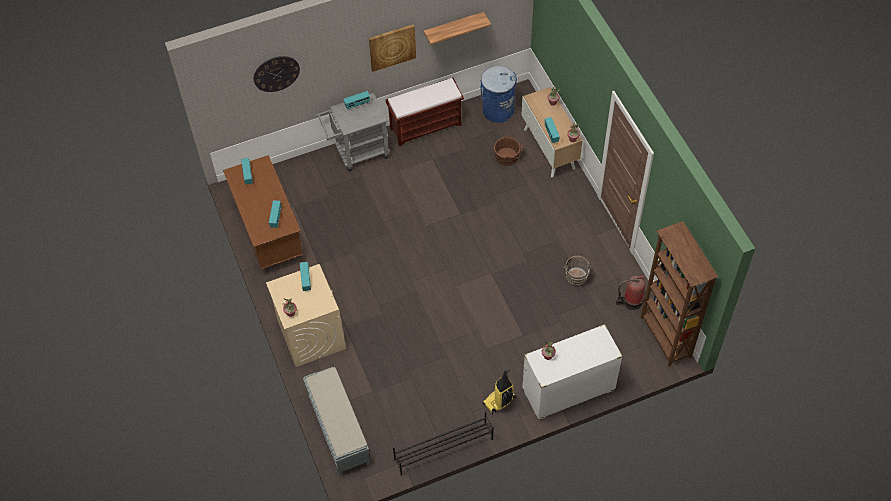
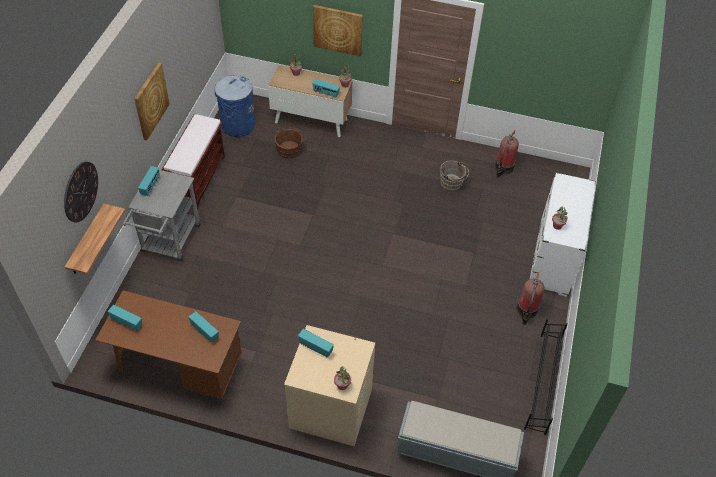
camera: 55 degrees left, 5 degrees down
shelf [424,12,491,45] -> shelf moved to [65,204,125,274]
vacuum cleaner [482,369,516,414] -> fire extinguisher [517,272,544,325]
brown bookcase [640,221,718,366] -> none
none -> picture [313,5,363,57]

